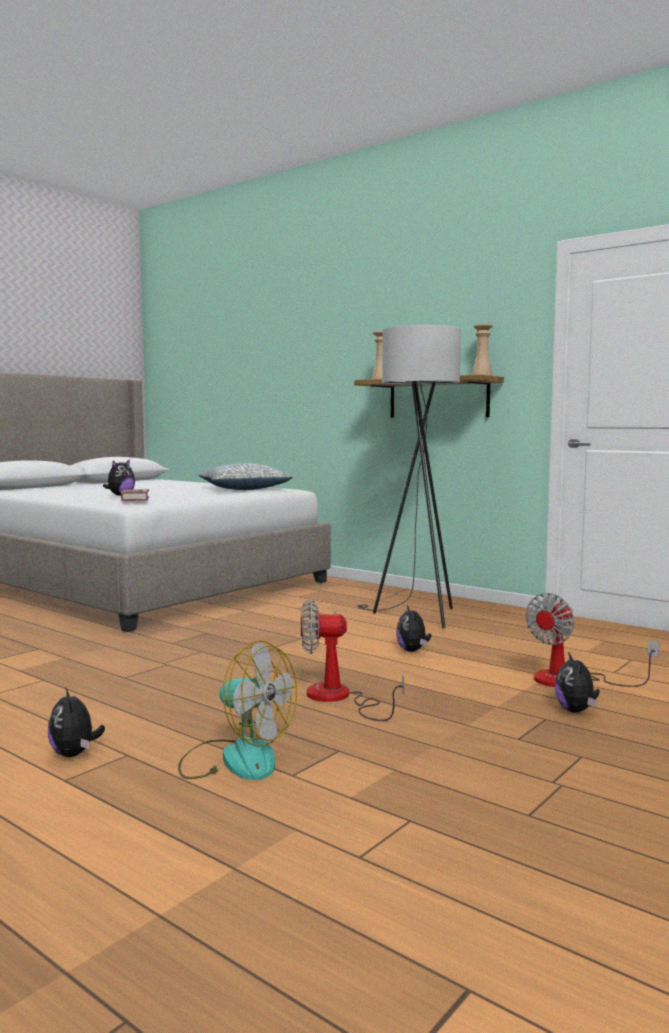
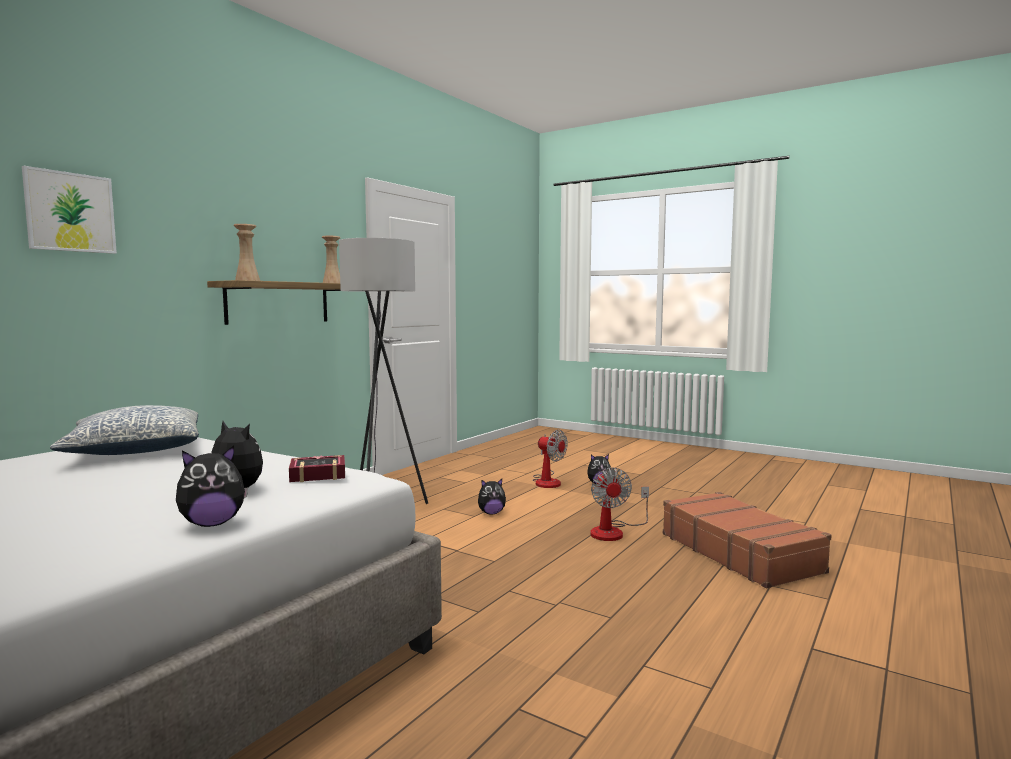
camera: 95 degrees left, 0 degrees up
plush toy [48,687,105,757] -> plush toy moved to [176,446,248,527]
fan [178,640,297,780] -> brown suitcase [663,492,832,588]
none -> picture [22,166,117,254]

